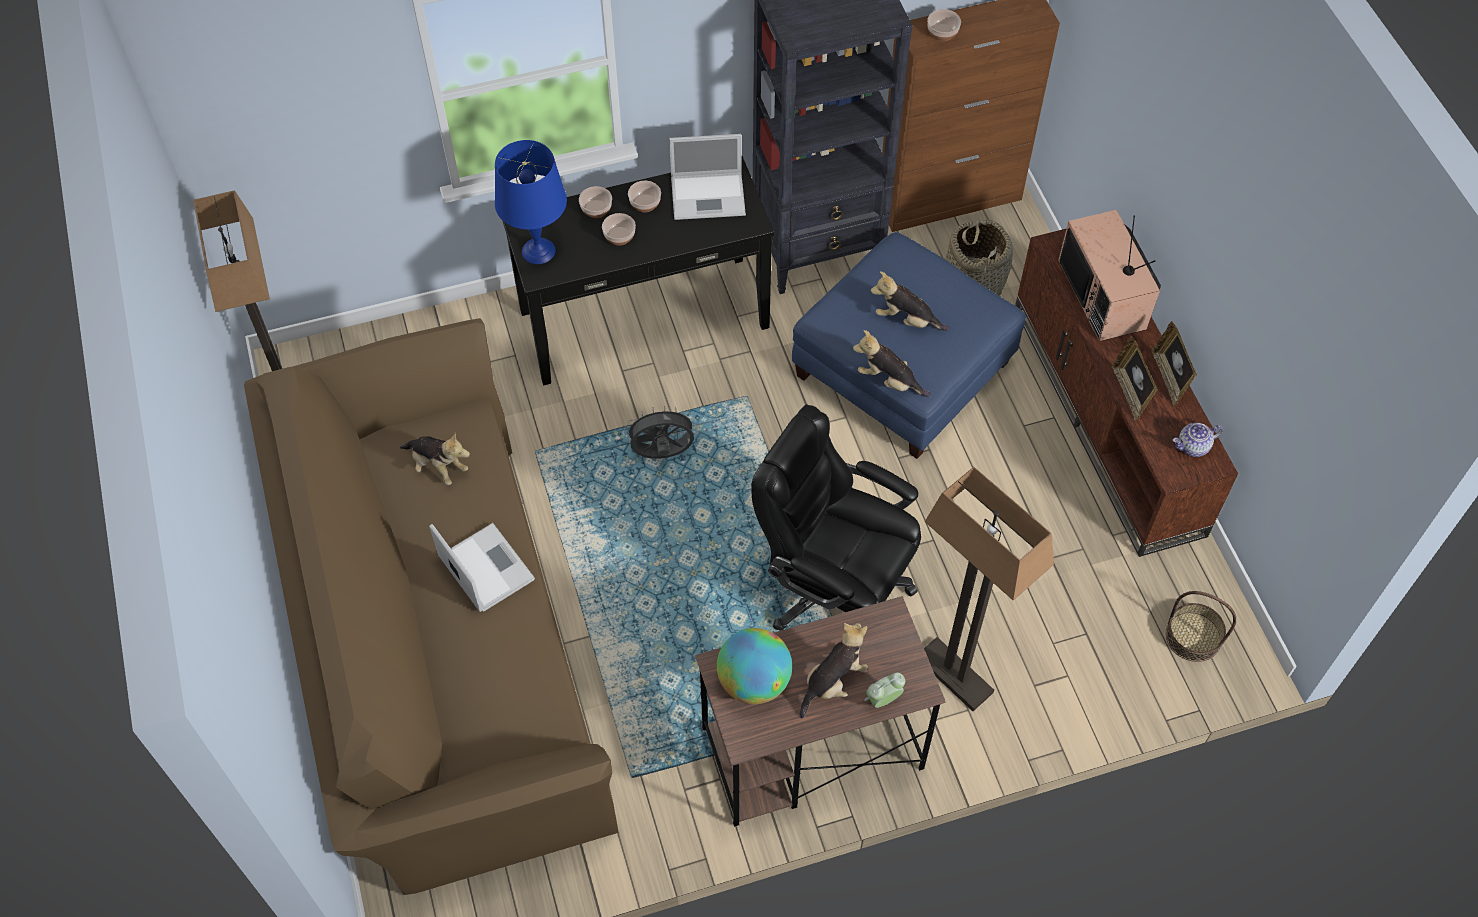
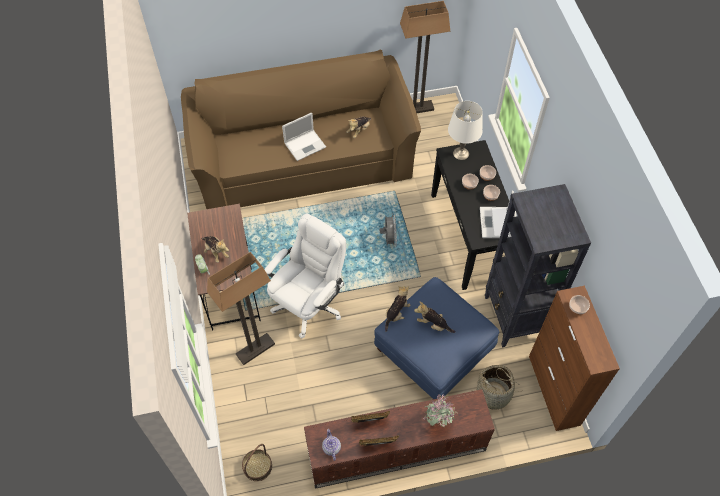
camera: 95 degrees right, 0 degrees up
blue table lamp [495,140,567,264] -> white table lamp [448,101,483,160]
globe [717,628,792,704] -> none
black office chair [751,405,921,631] -> white office chair [265,213,346,339]
plush toy [871,271,949,331] -> plush toy turned 90 degrees counterclockwise [414,302,456,333]
television [1058,210,1161,341] -> potted plant [423,395,458,427]

